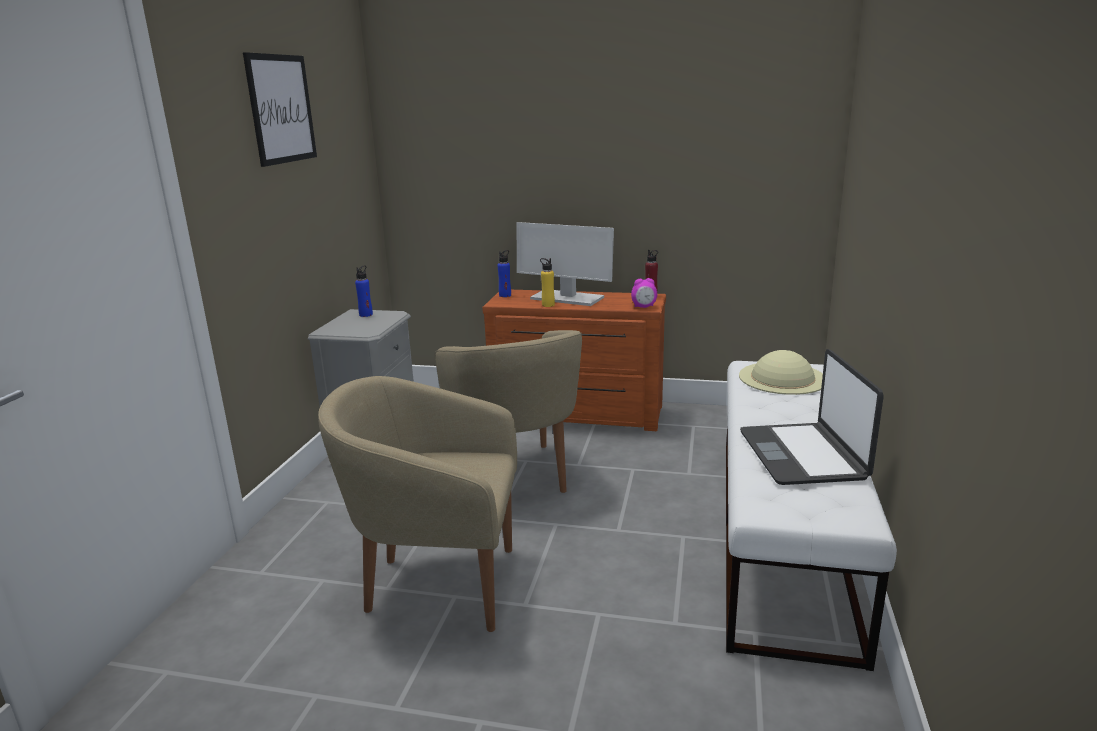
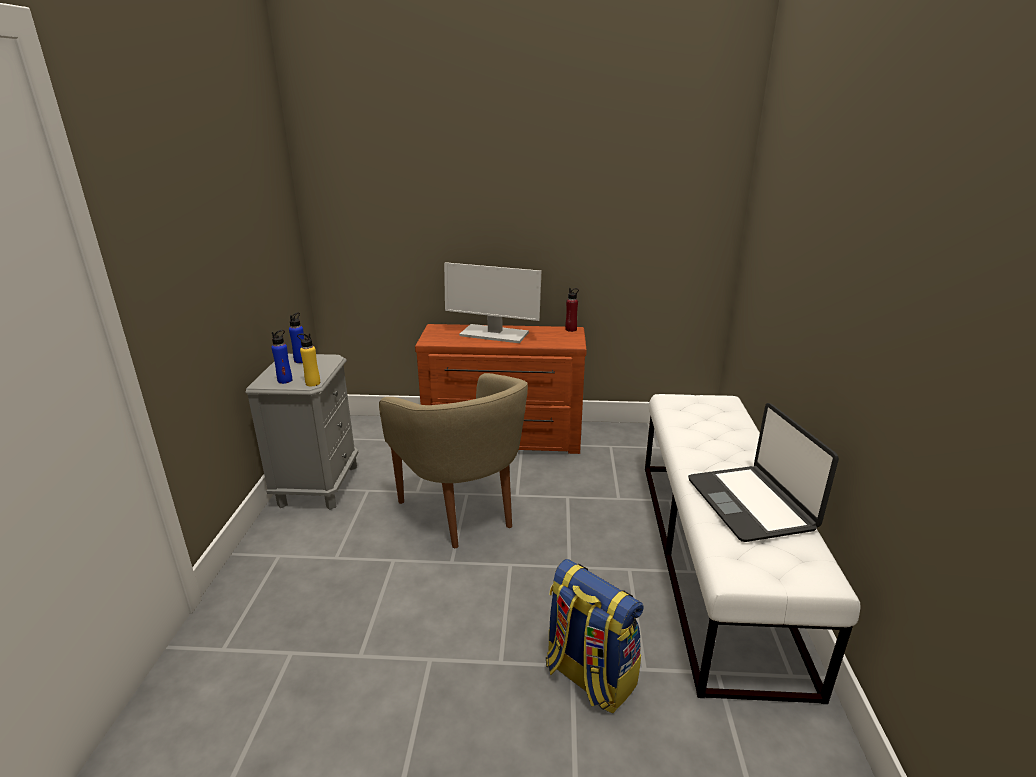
camera: 10 degrees left, 5 degrees up
picture [243,52,317,167] -> none
beige armchair [318,376,517,632] -> none
blue bottle [497,250,511,297] -> blue bottle moved to [271,330,292,384]
yellow bottle [540,258,555,307] -> yellow bottle moved to [297,333,320,386]
alarm clock [631,278,657,308] -> none
beige hat [739,350,823,395] -> none
none -> backpack [546,559,644,713]

